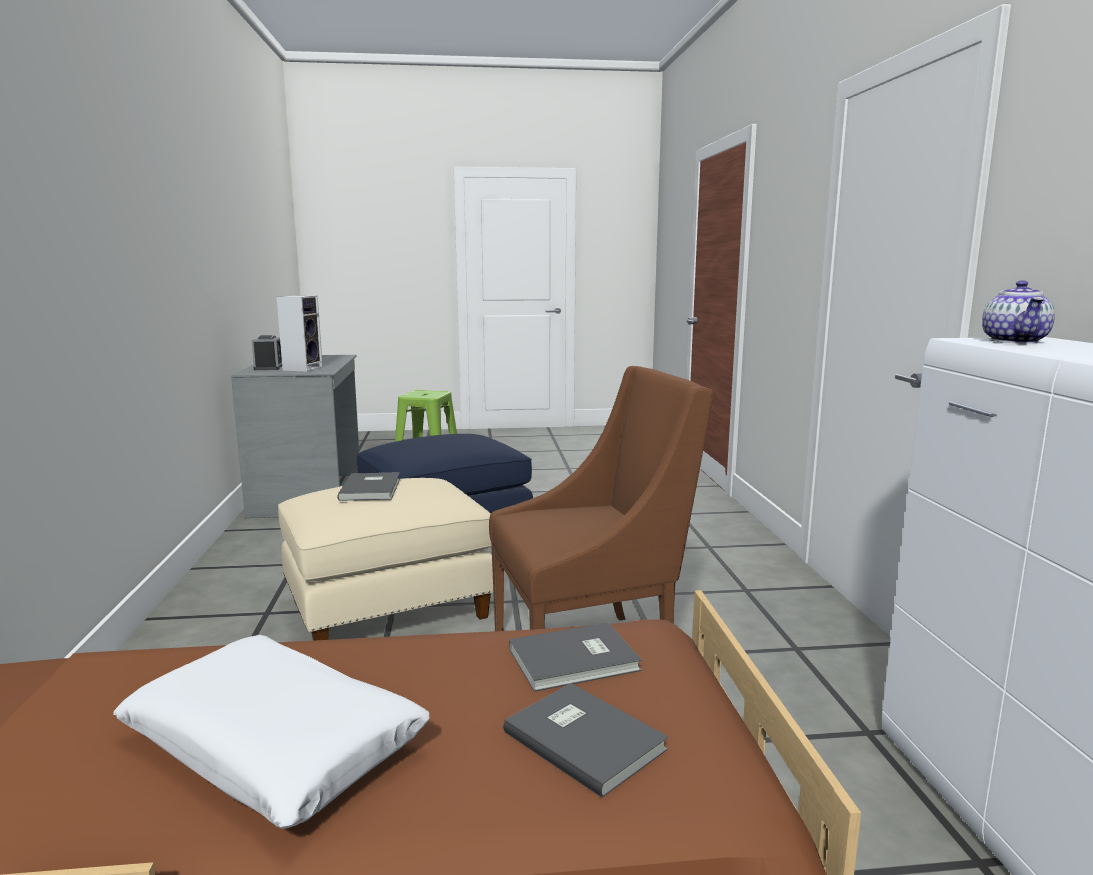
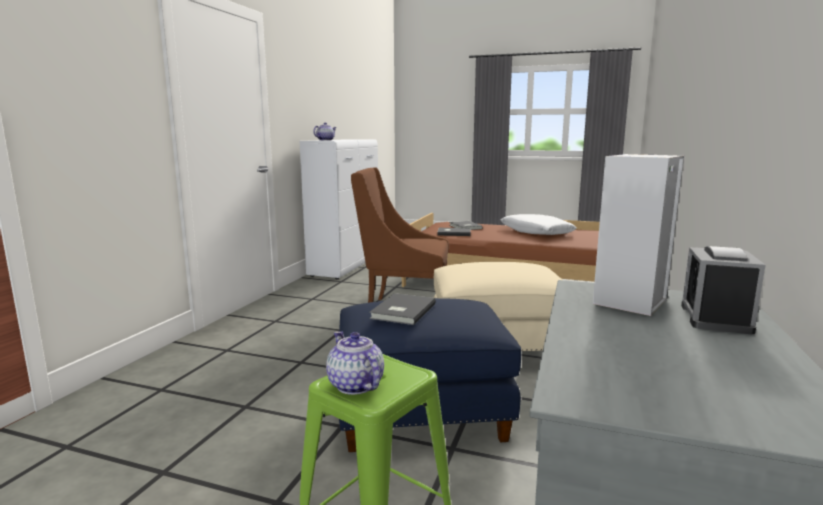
camera: 155 degrees left, 0 degrees up
grey book [337,472,400,501] -> grey book moved to [369,293,436,325]
none -> teapot [326,331,384,395]

